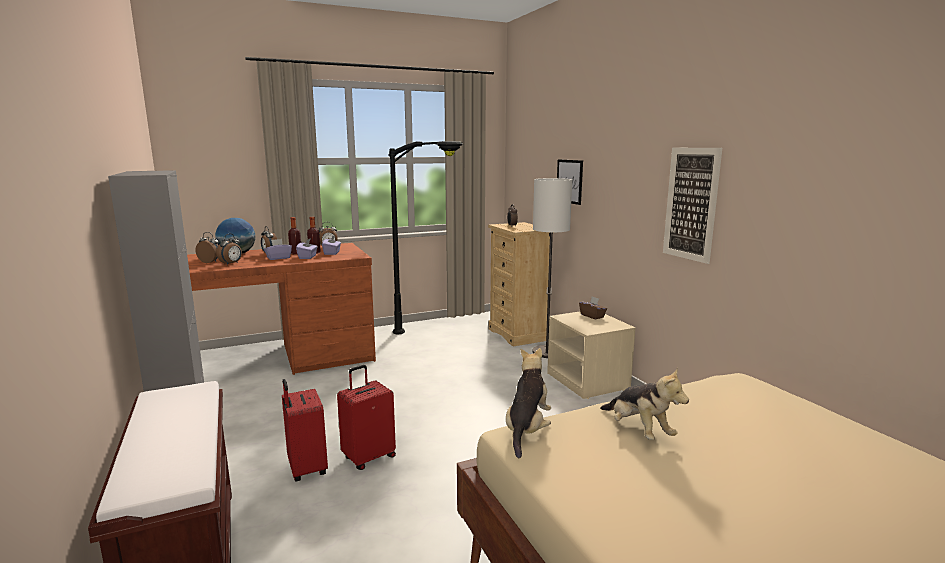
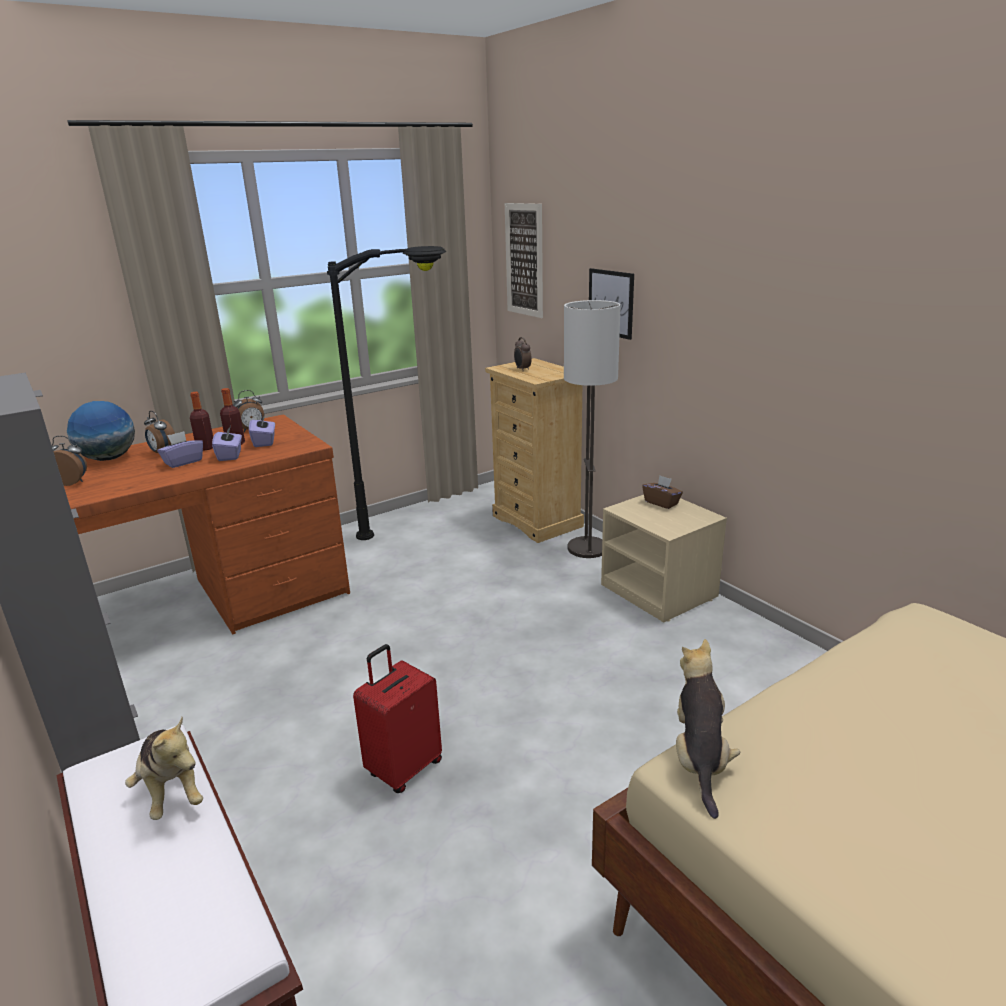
camera: 10 degrees left, 10 degrees up
alarm clock [217,234,242,265] -> none
red suitcase [282,379,328,482] -> none
plush toy [600,367,689,440] -> plush toy moved to [125,717,203,820]
picture [663,148,722,264] -> picture moved to [505,203,543,318]

